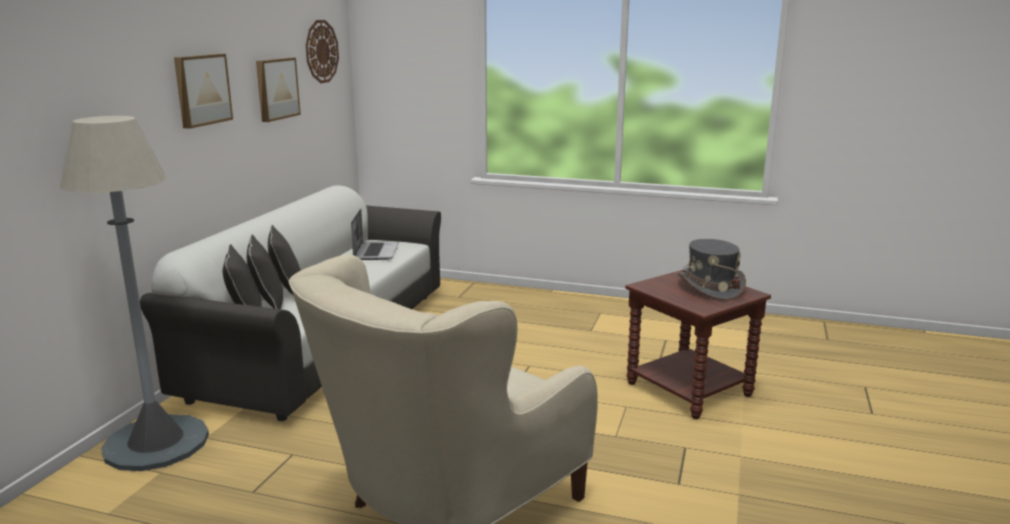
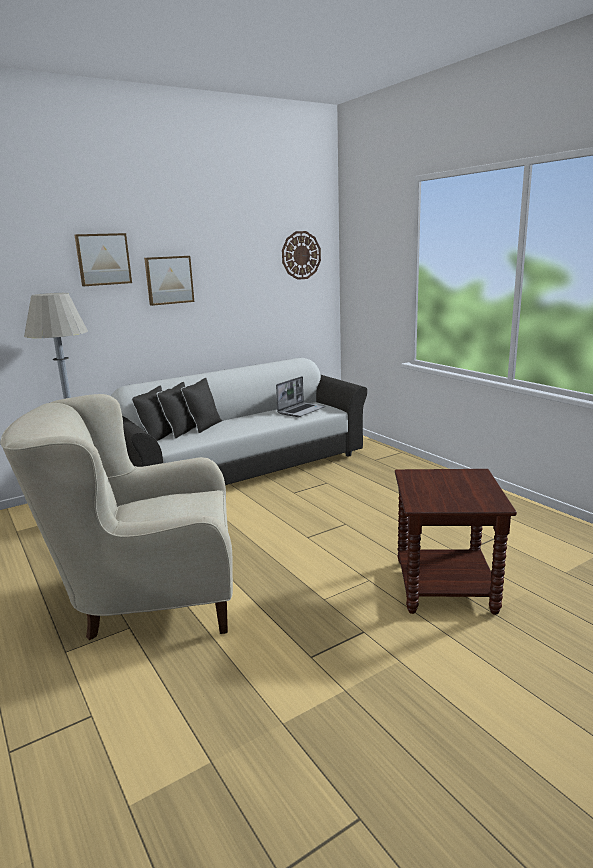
camera: 40 degrees right, 0 degrees up
picture [256,57,301,122] -> picture moved to [75,233,132,286]
grey hat [678,239,746,300] -> none

